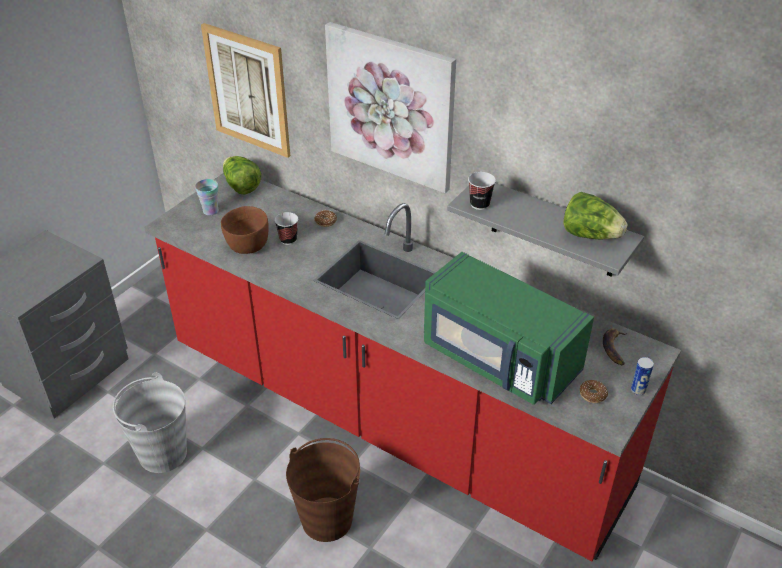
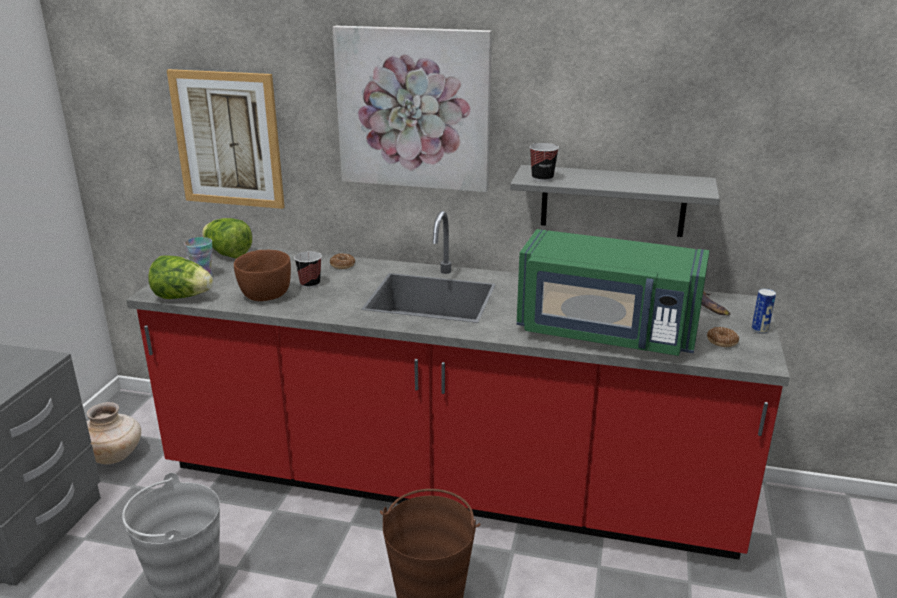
camera: 20 degrees left, 15 degrees down
lettuce [563,192,627,239] -> lettuce moved to [148,255,213,299]
none -> beige vase [86,402,141,464]

